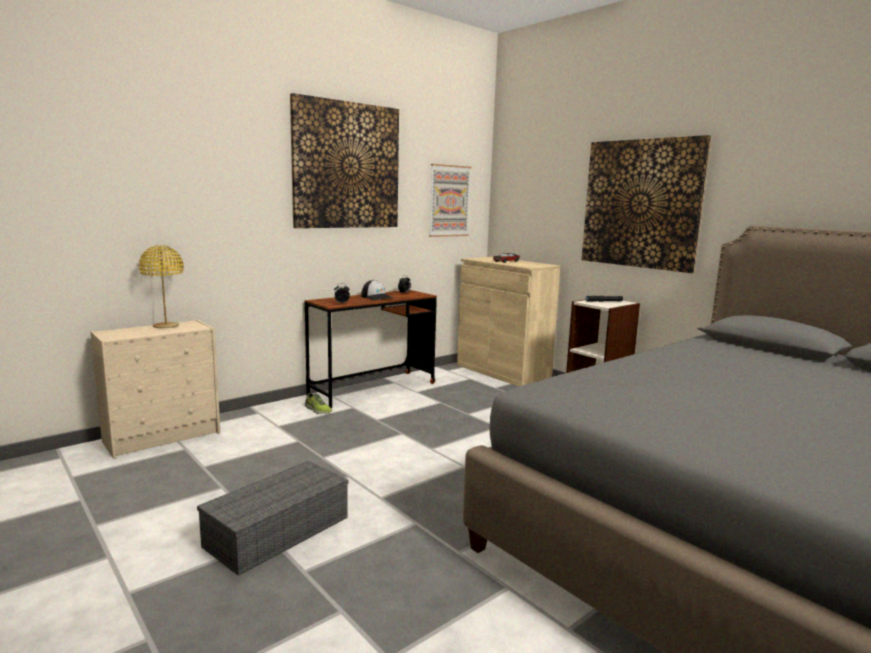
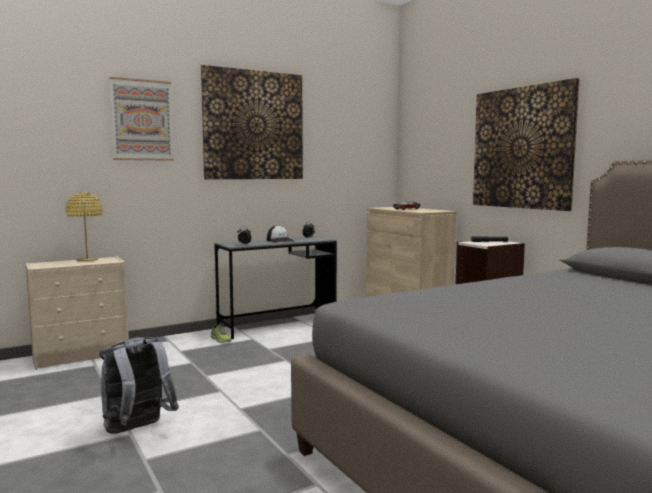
camera: 10 degrees right, 5 degrees down
grey storage box [197,461,348,576] -> grey backpack [99,337,179,433]
brown desk [304,290,437,408] -> grey desk [215,236,337,339]
picture [429,164,472,237] -> picture moved to [109,77,174,161]

